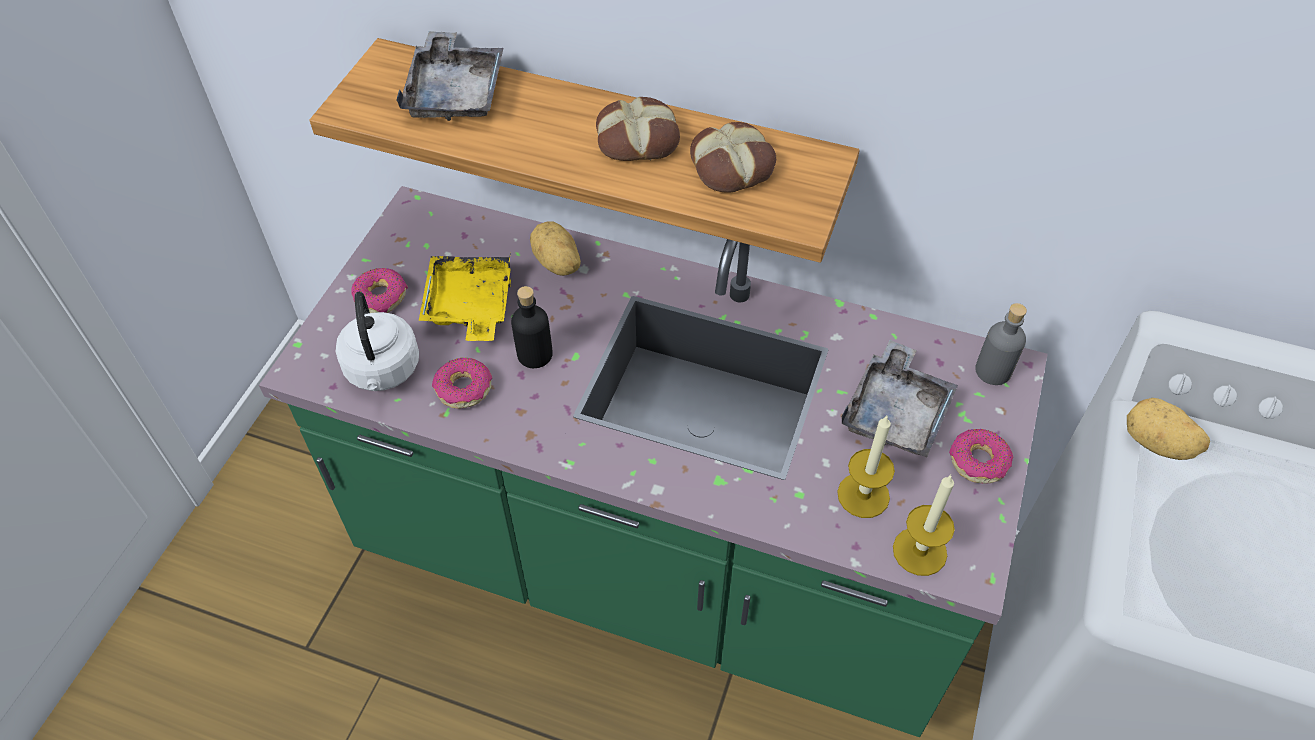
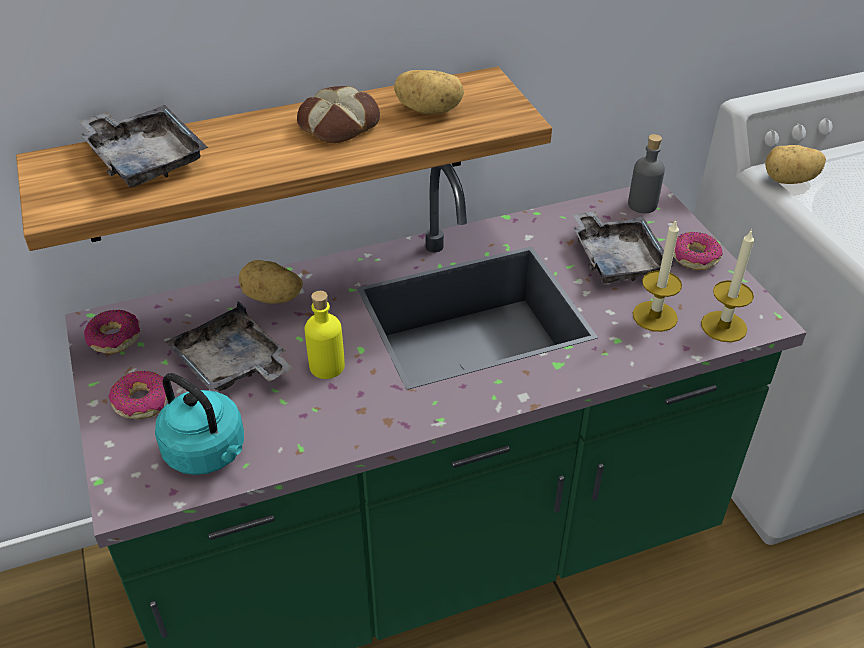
camera: 40 degrees left, 10 degrees down
white kettle [336,292,419,391] -> turquoise kettle [155,373,244,475]
yellow tray [419,253,511,341] -> grey tray [165,301,293,391]
donut [432,358,492,408] -> donut moved to [84,310,140,354]
black bottle [511,286,553,368] -> yellow bottle [304,291,345,379]
bread [690,122,776,193] -> potato [394,70,464,114]

